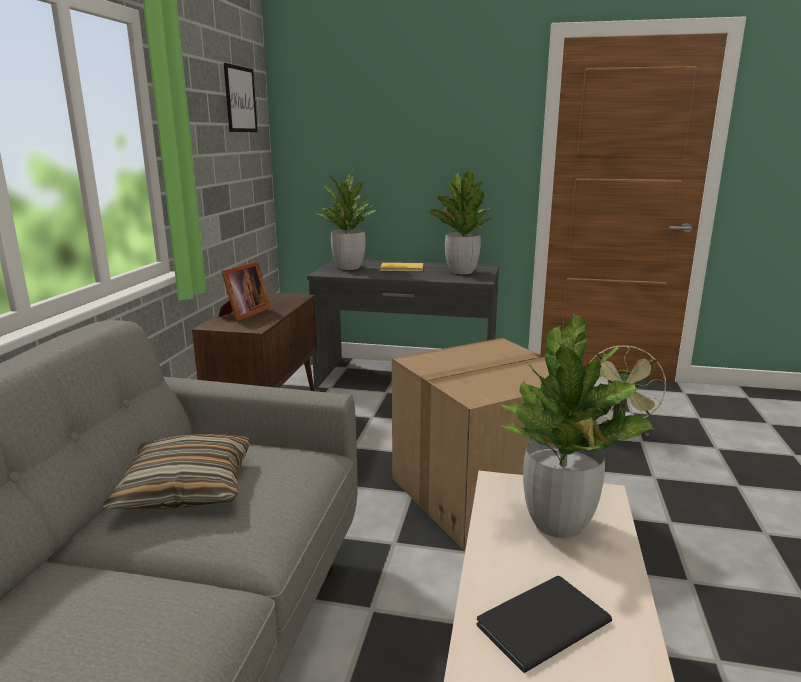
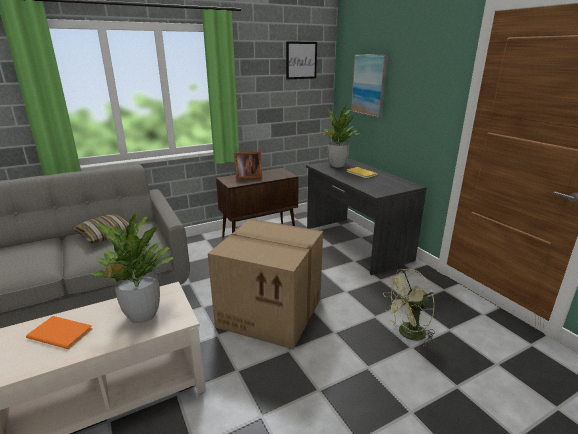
camera: 50 degrees right, 5 degrees up
potted plant [428,170,492,274] -> none
black book [476,576,612,673] -> orange book [26,316,92,349]
none -> picture [351,54,388,118]

